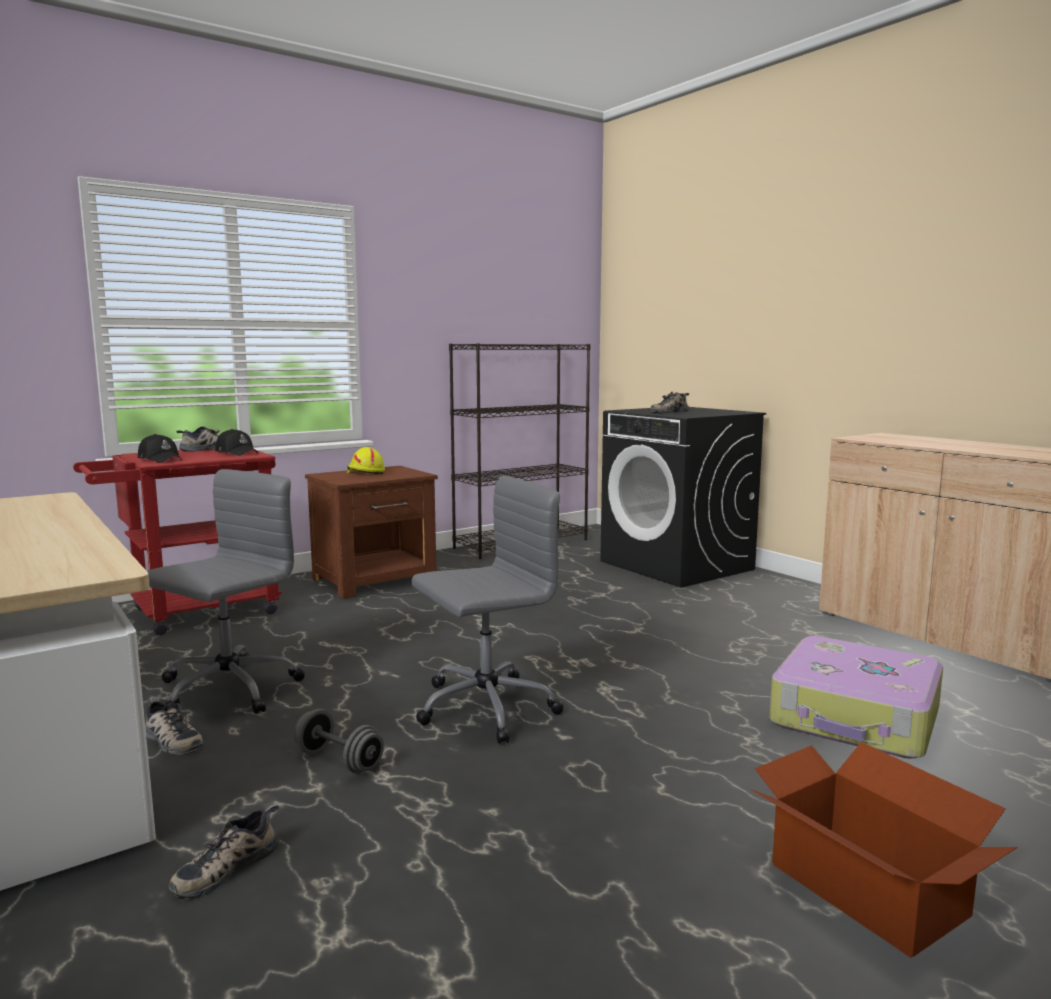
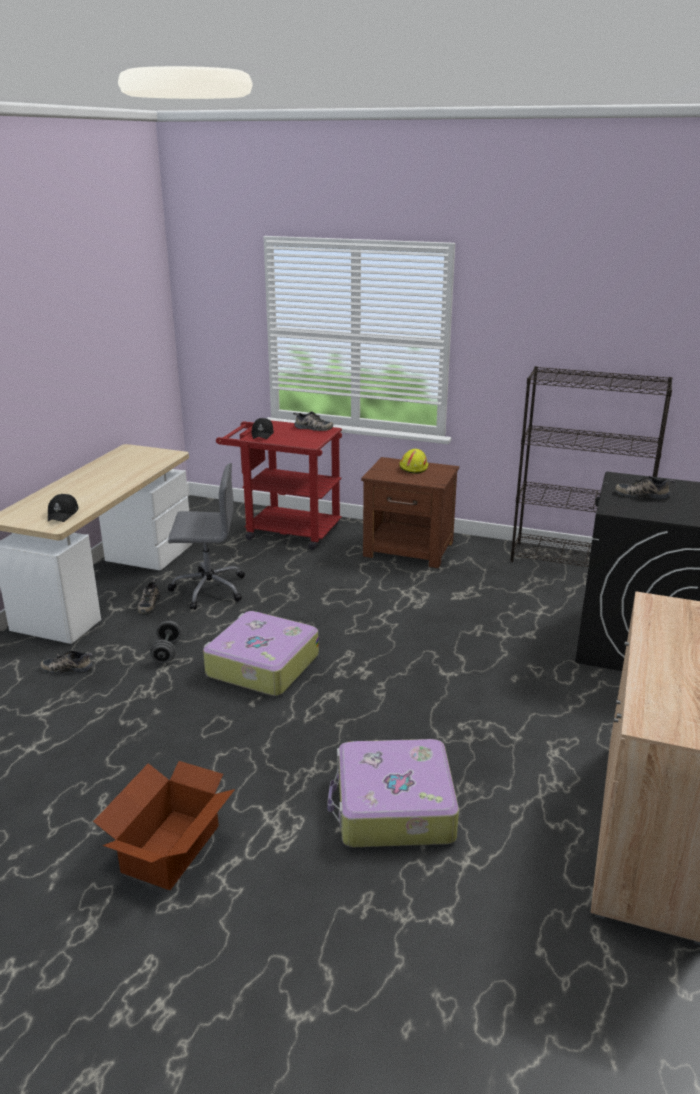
camera: 55 degrees right, 15 degrees up
black cap [215,429,258,456] -> black cap moved to [48,494,79,522]
grey office chair [412,476,564,744] -> suitcase [203,611,319,696]

